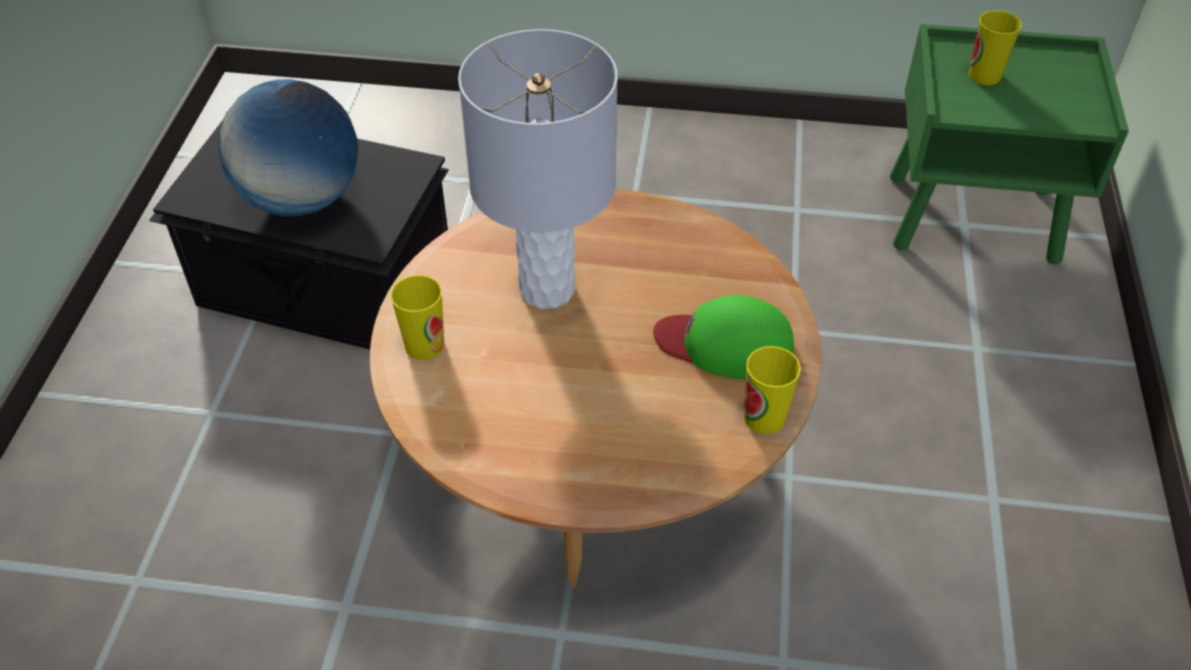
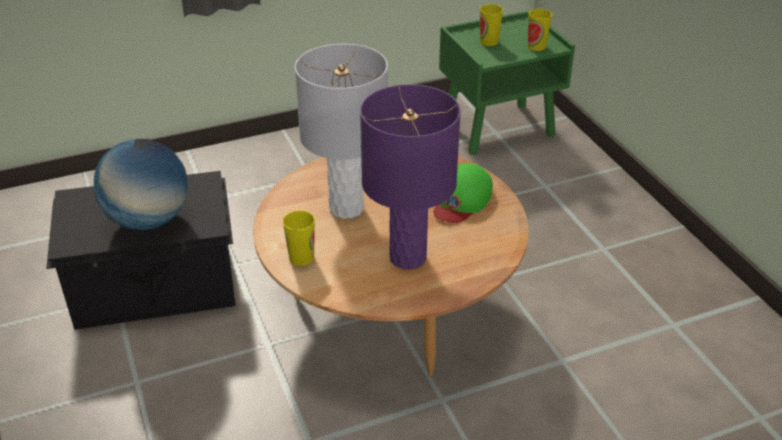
camera: 30 degrees left, 10 degrees down
green cap [653,295,794,380] -> green cap turned 45 degrees counterclockwise [433,163,493,223]
cup [744,346,801,434] -> cup moved to [528,9,552,51]
none -> purple table lamp [360,84,461,269]

